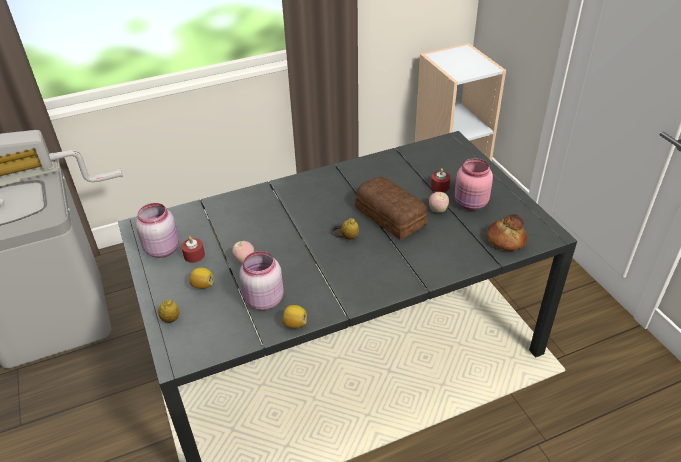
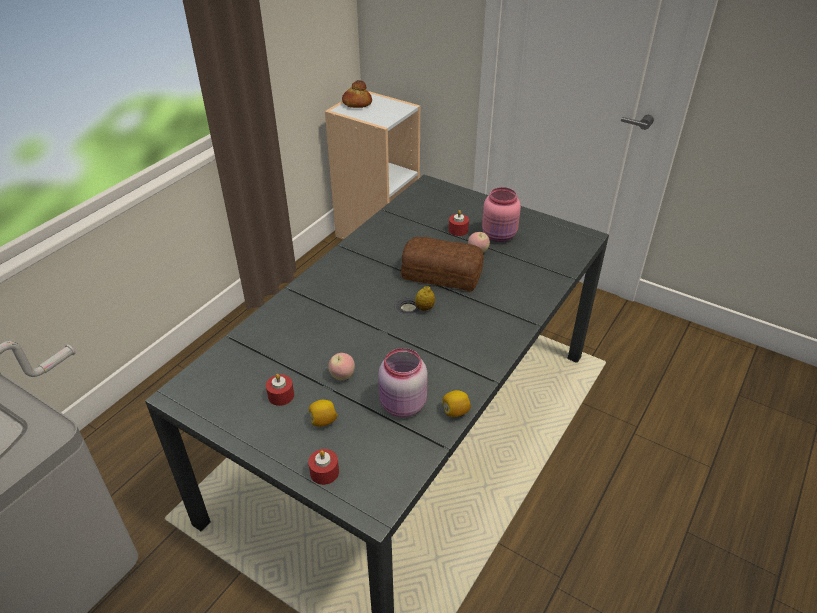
camera: 35 degrees left, 0 degrees up
pink jar [135,203,179,258] -> none
lemon [158,299,179,323] -> red candle [308,449,339,485]
bread [487,214,527,251] -> bread moved to [342,80,372,108]

